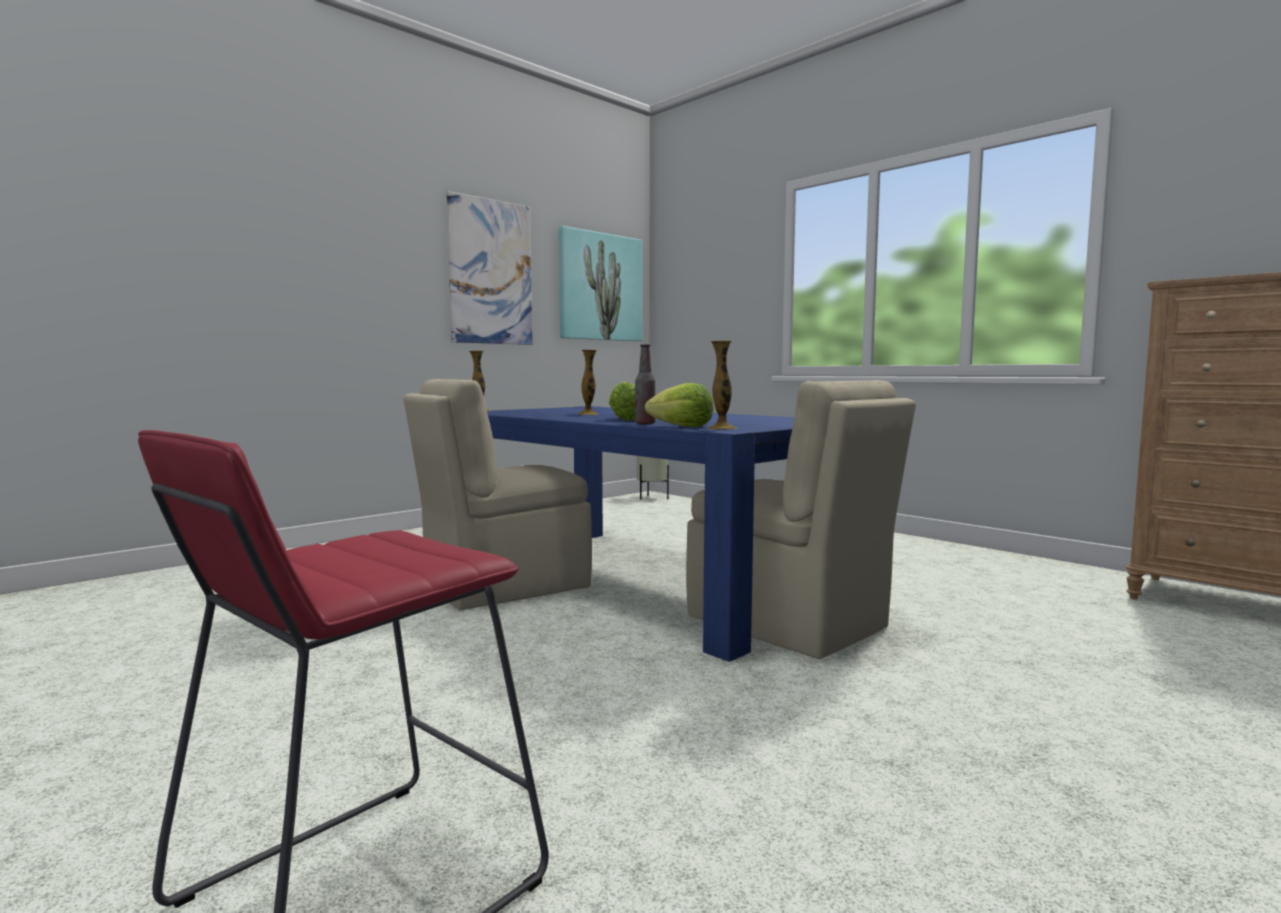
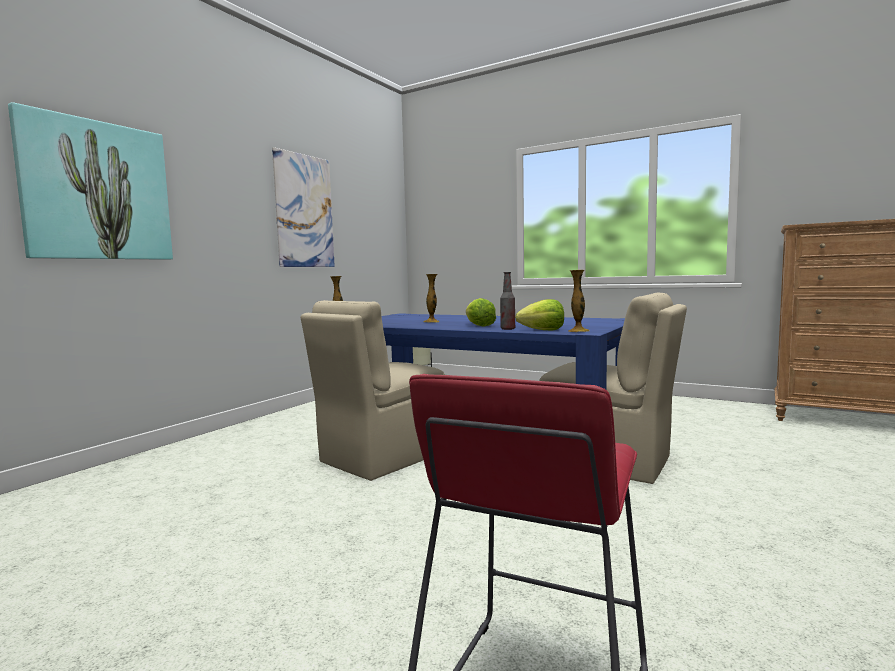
camera: 15 degrees left, 0 degrees up
picture [558,226,642,341] -> picture moved to [8,102,173,260]

